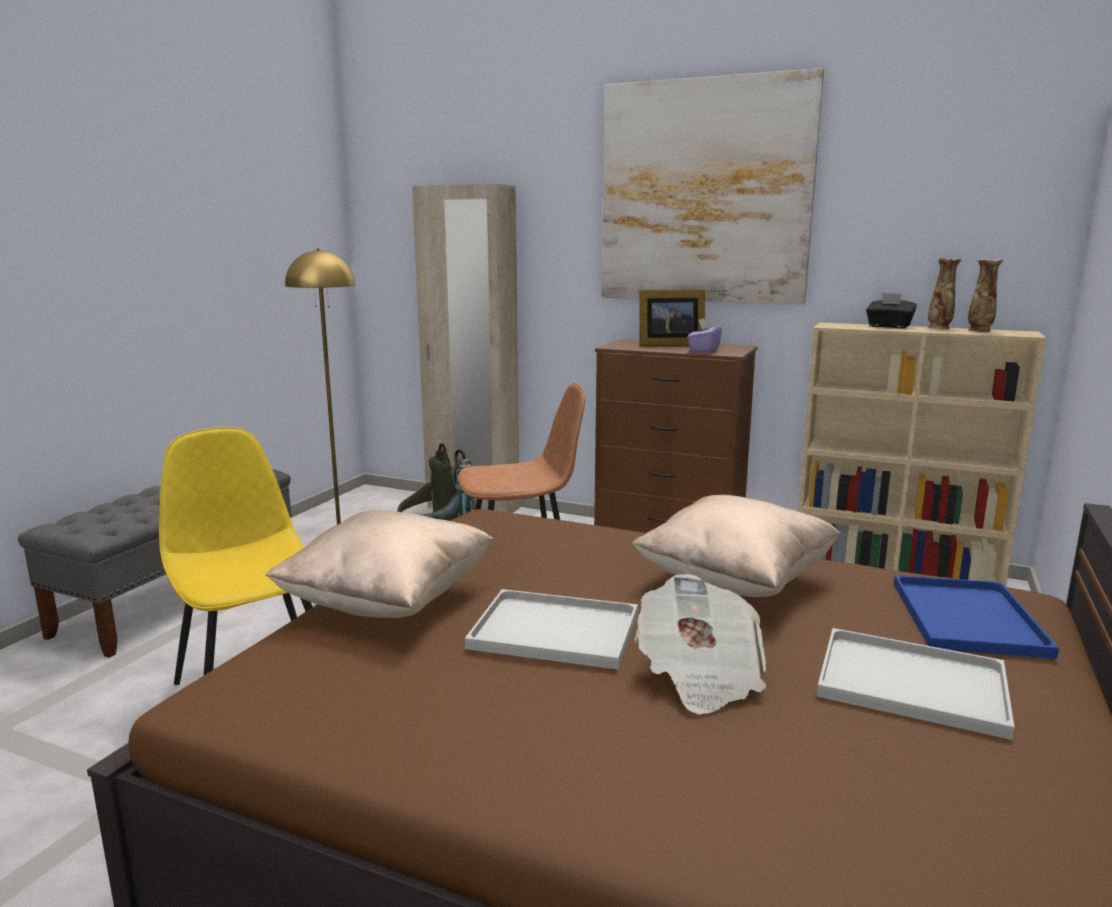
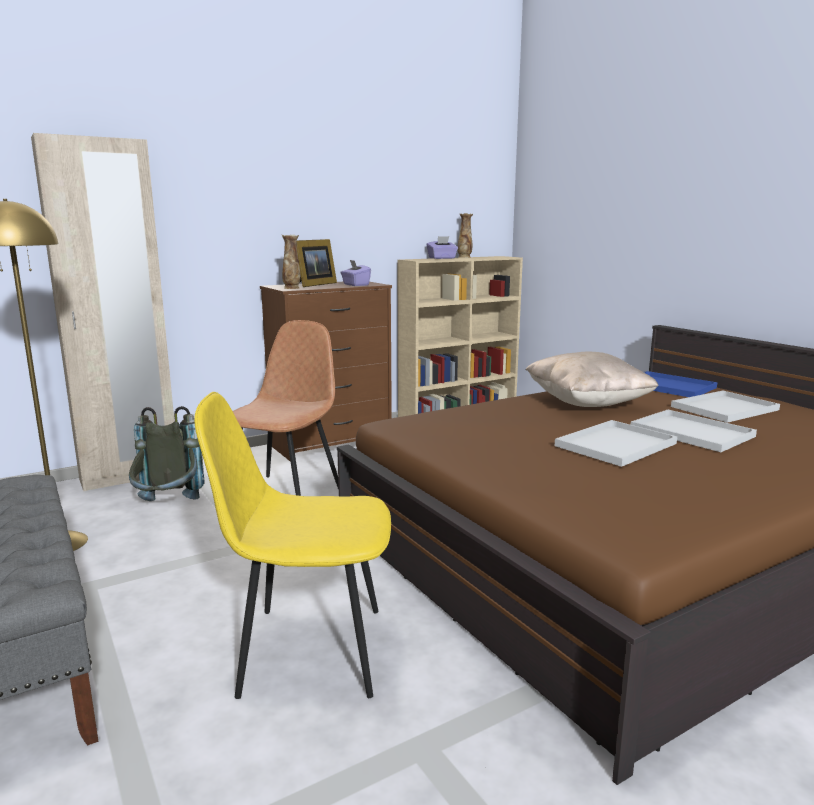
camera: 55 degrees left, 0 degrees up
beige pillow [265,510,494,618] -> none
picture [602,68,824,304] -> none
newspaper [635,574,766,715] -> white tray [631,410,757,452]
black tissue box [866,293,917,328] -> purple tissue box [427,236,458,259]
vase [968,259,1003,332] -> vase moved to [282,235,301,289]

